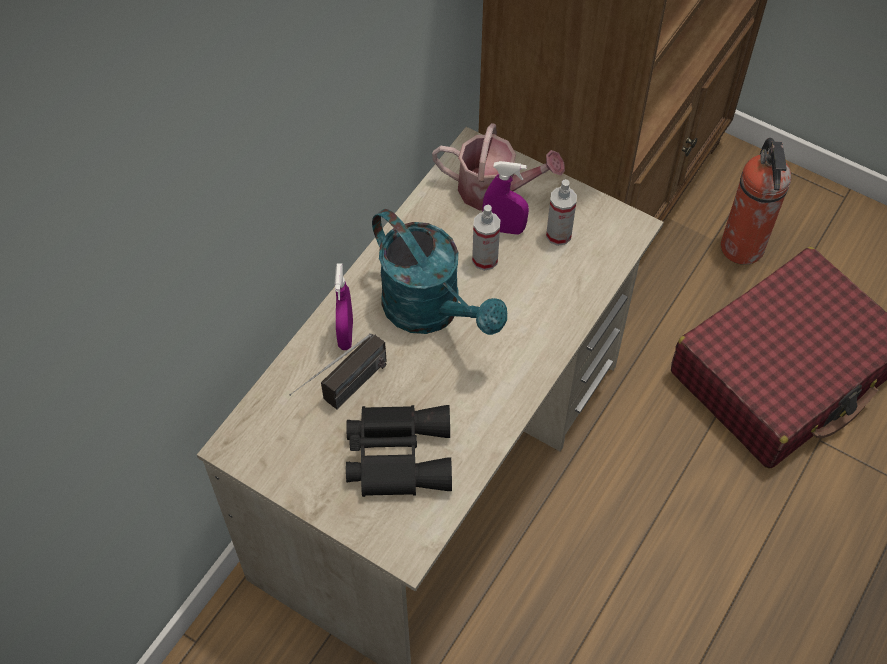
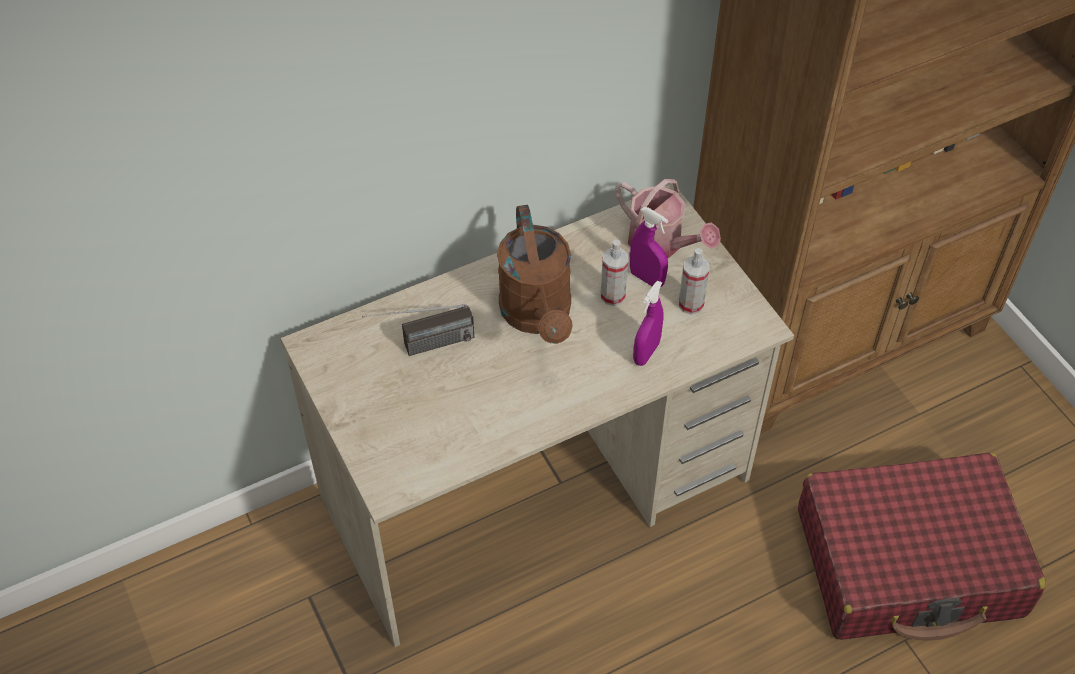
camera: 30 degrees right, 5 degrees down
purple spray bottle [335,263,353,350] -> purple spray bottle moved to [633,280,664,366]
black binoculars [346,405,452,497] -> none
turquoise watering can [372,209,507,335] -> brown watering can [497,205,573,344]
fire extinguisher [721,138,791,265] -> none

